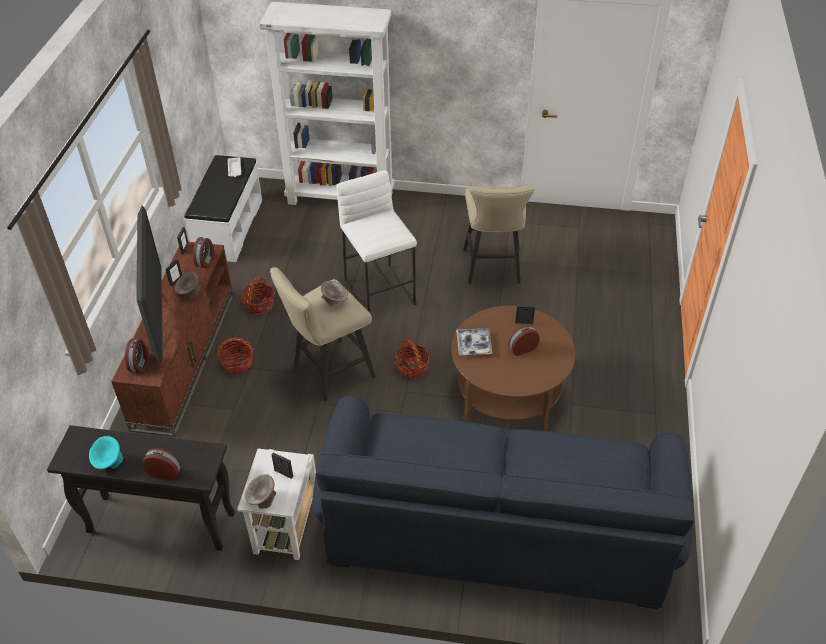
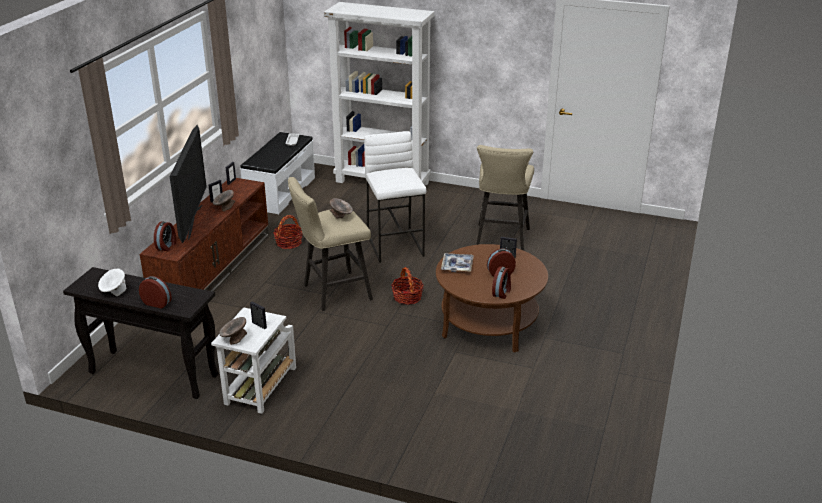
camera: 10 degrees right, 15 degrees down
turquoise bowl [89,436,123,469] -> white bowl [98,269,126,296]
alarm clock [193,237,215,268] -> alarm clock moved to [492,267,511,299]
basket [217,337,254,374] -> none
blue sofa [312,396,694,609] -> none

